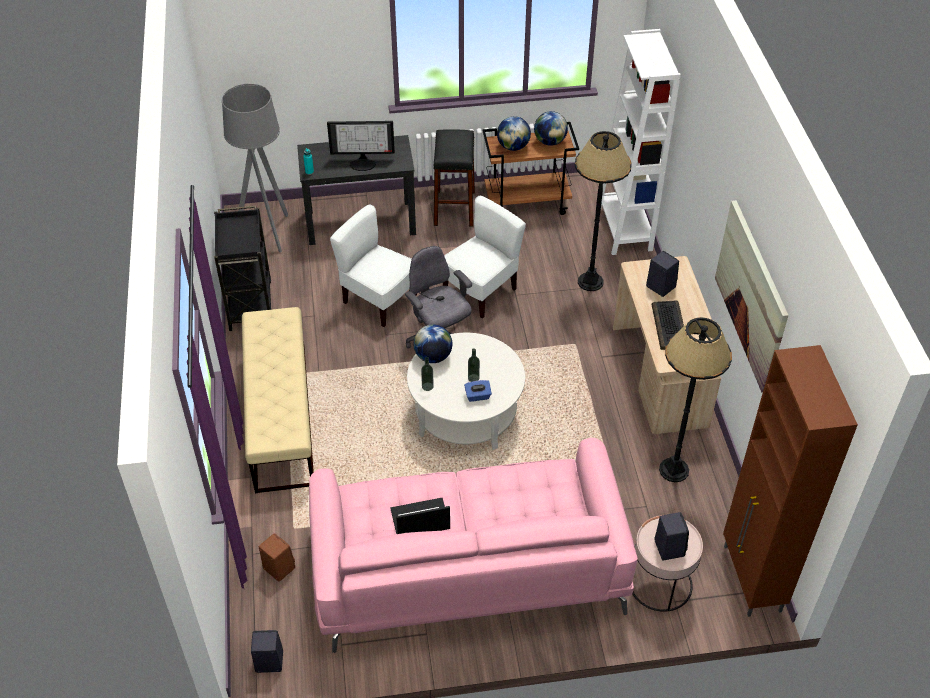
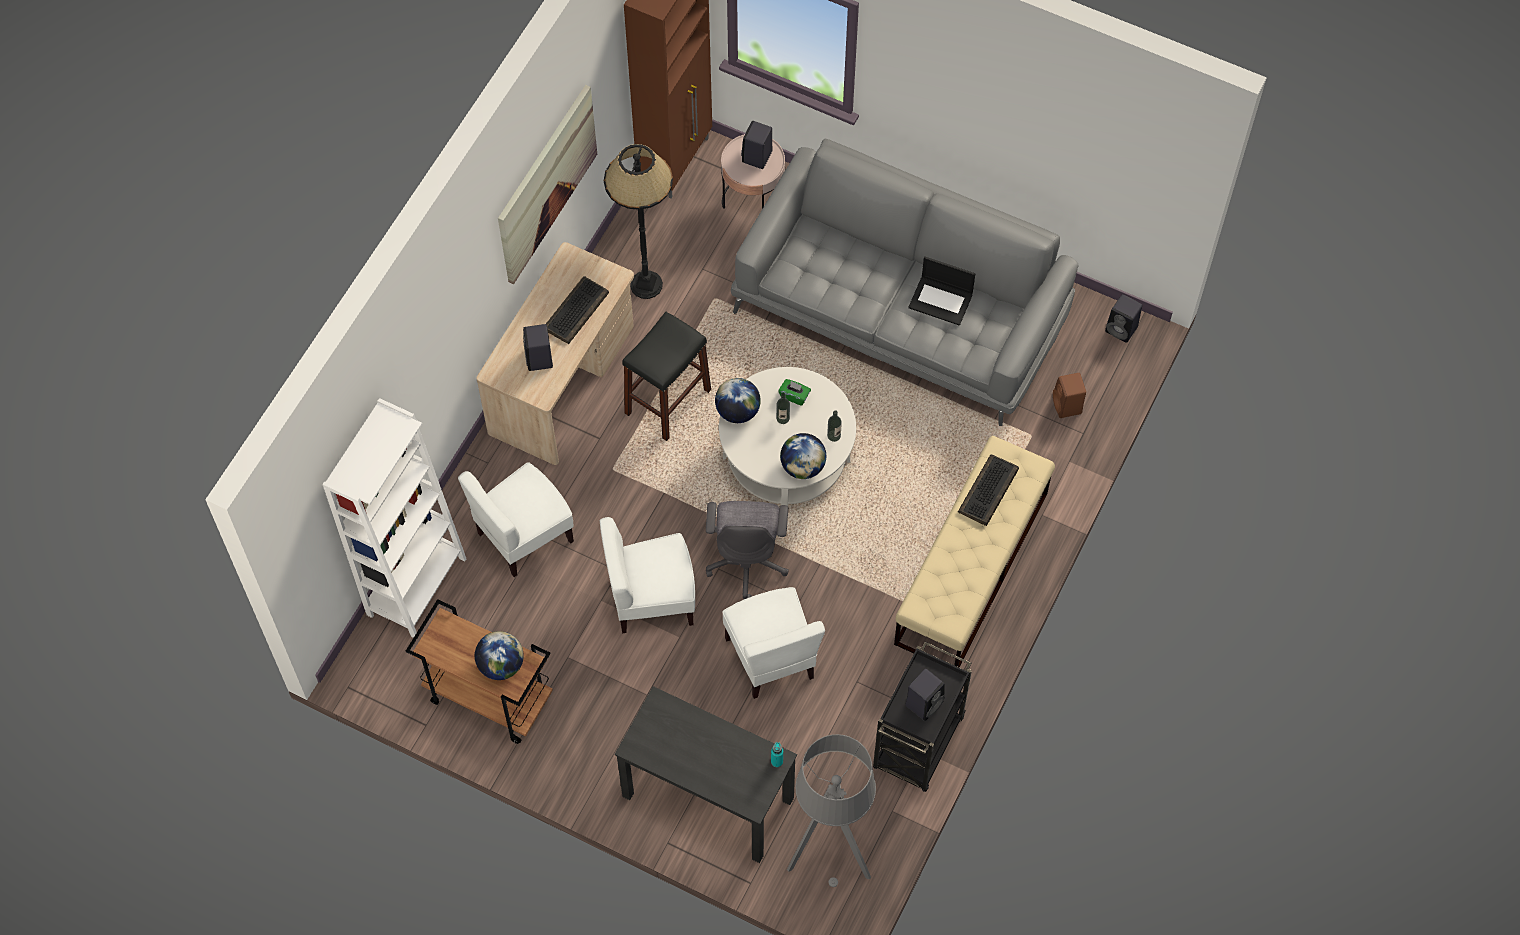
camera: 145 degrees left, 15 degrees up
pink sofa [309,438,638,653] -> grey sofa [731,139,1079,426]
monitor [327,121,395,171] -> none
black stool [433,129,475,227] -> black stool moved to [622,312,711,441]
blue tissue box [464,380,492,402] -> green tissue box [778,379,811,406]
globe [534,111,568,146] -> globe moved to [715,378,761,423]
black floor lamp [575,131,632,291] -> white chair [458,462,574,577]
none -> black speaker [906,669,945,721]
none -> keyboard [958,455,1019,526]

